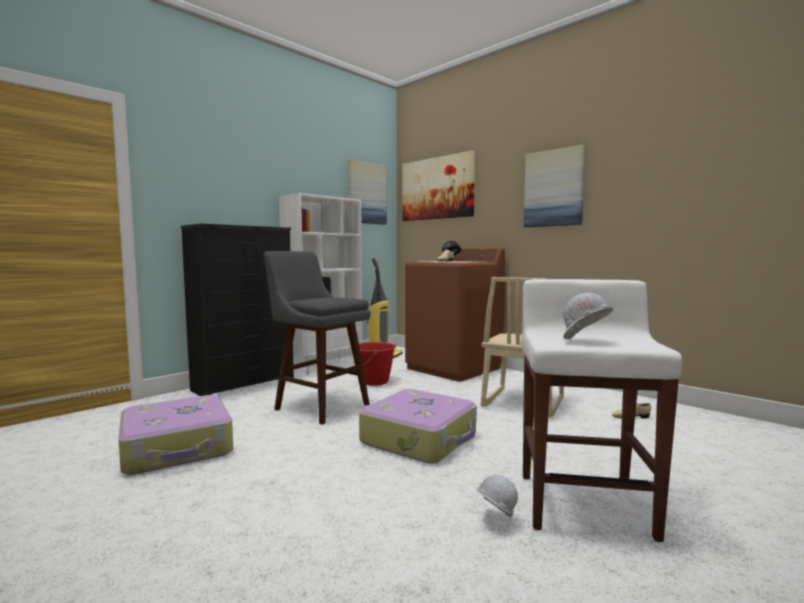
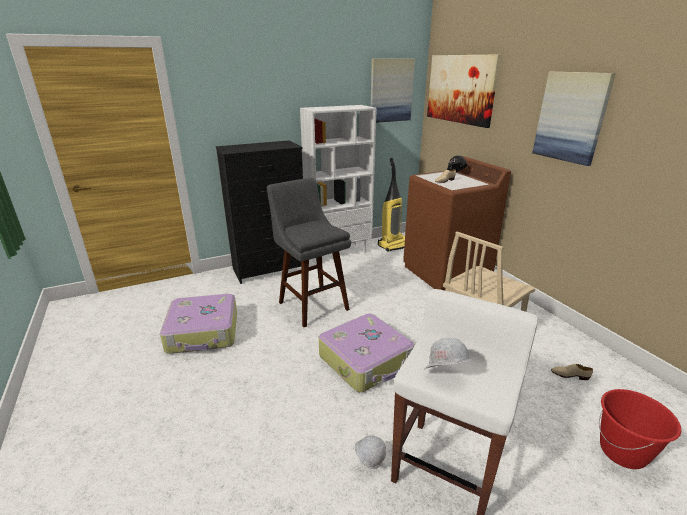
camera: 20 degrees right, 20 degrees up
red bucket [359,342,396,386] -> red bucket moved to [599,389,681,469]

